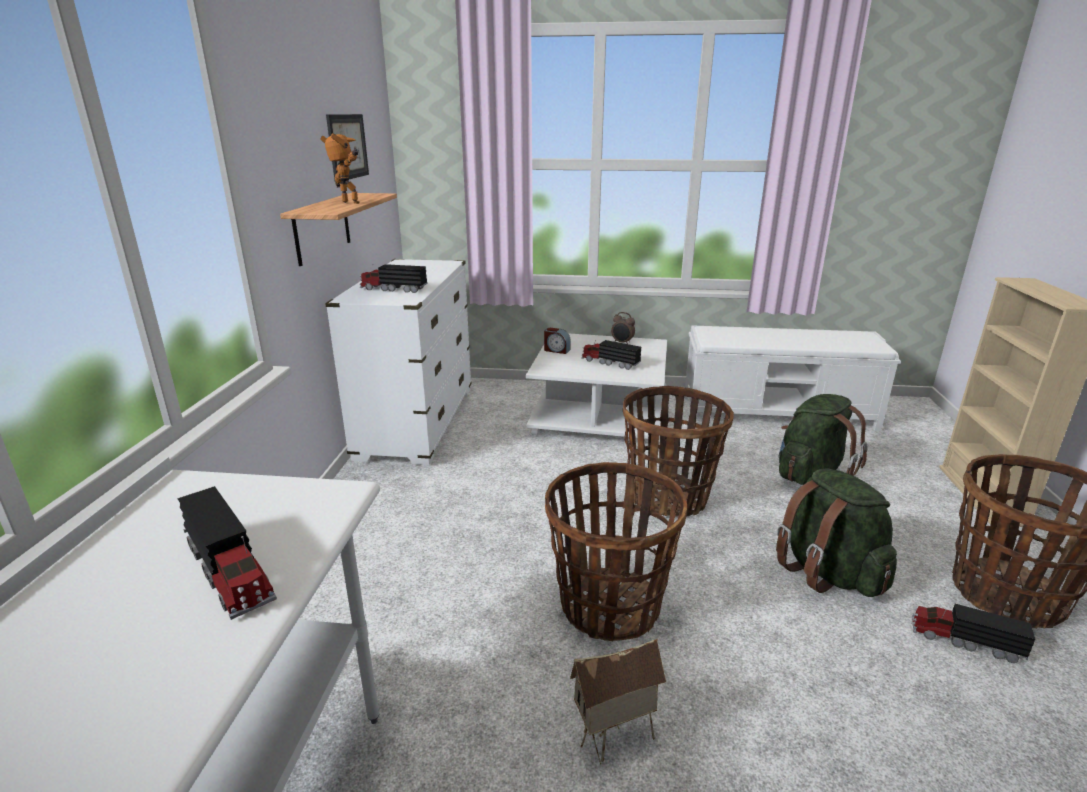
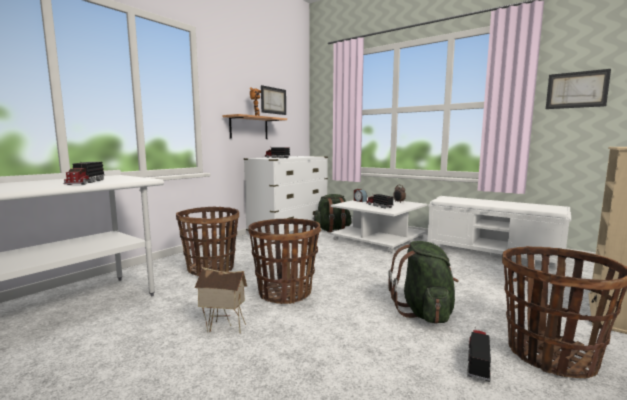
camera: 30 degrees right, 15 degrees down
basket [623,386,734,516] -> basket moved to [176,206,239,276]
green backpack [779,394,868,485] -> green backpack moved to [313,194,351,232]
toy truck [911,604,1036,663] -> toy truck turned 60 degrees clockwise [467,327,491,382]
none -> picture [546,69,611,109]

